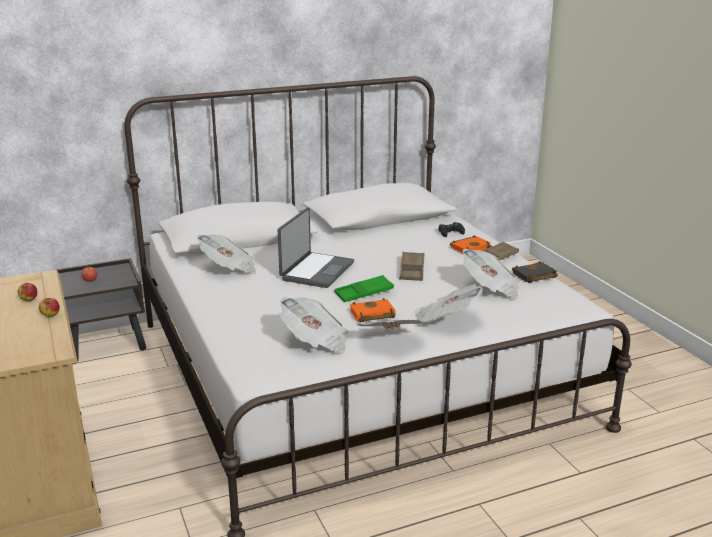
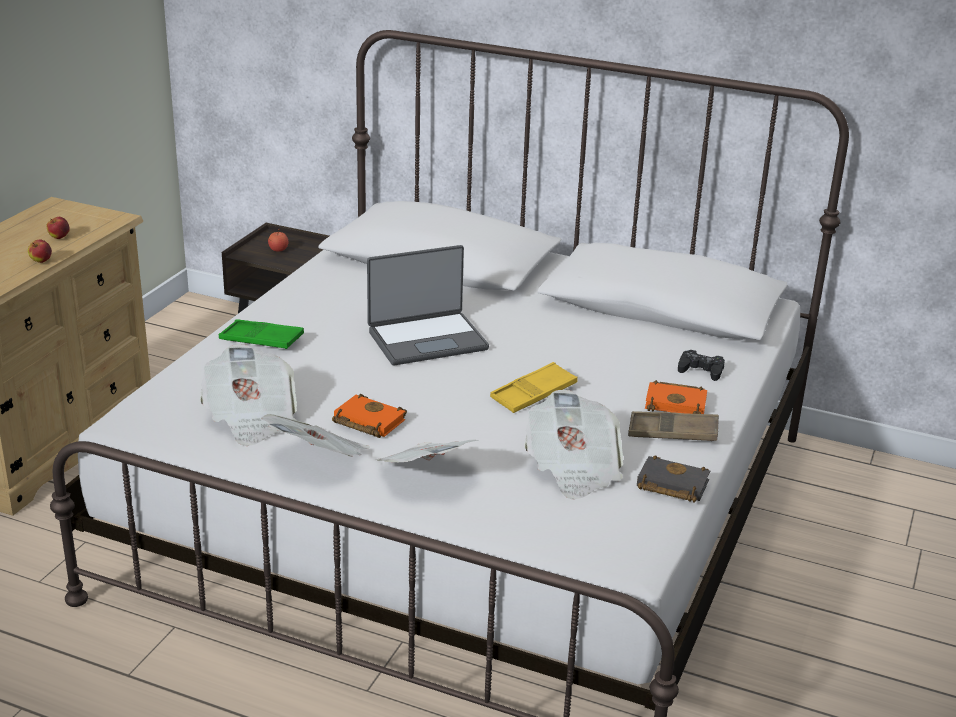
camera: 45 degrees right, 5 degrees up
newspaper [197,235,256,274] -> none
green tray [334,275,394,302] -> green tray moved to [219,319,304,349]
brown tray [399,251,425,281] -> yellow tray [490,362,578,413]

